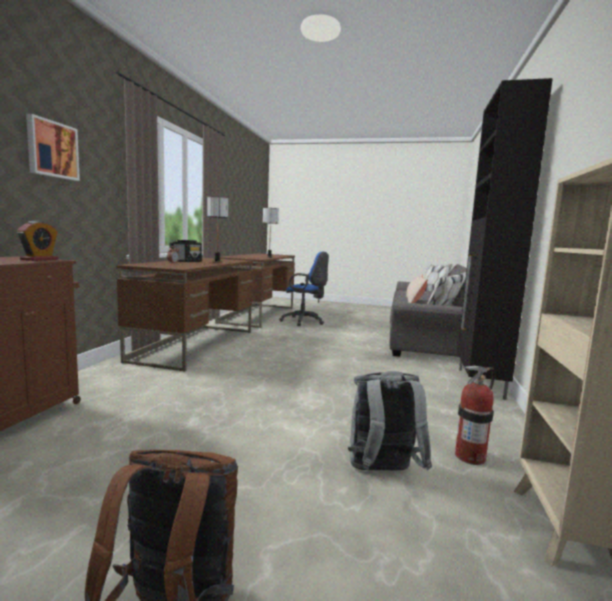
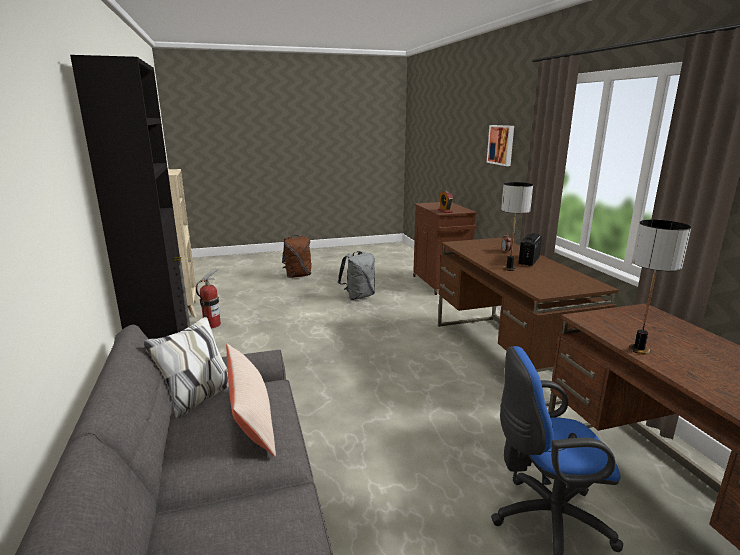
camera: 150 degrees right, 10 degrees up
grey backpack [348,371,432,471] -> grey backpack moved to [338,251,375,300]

